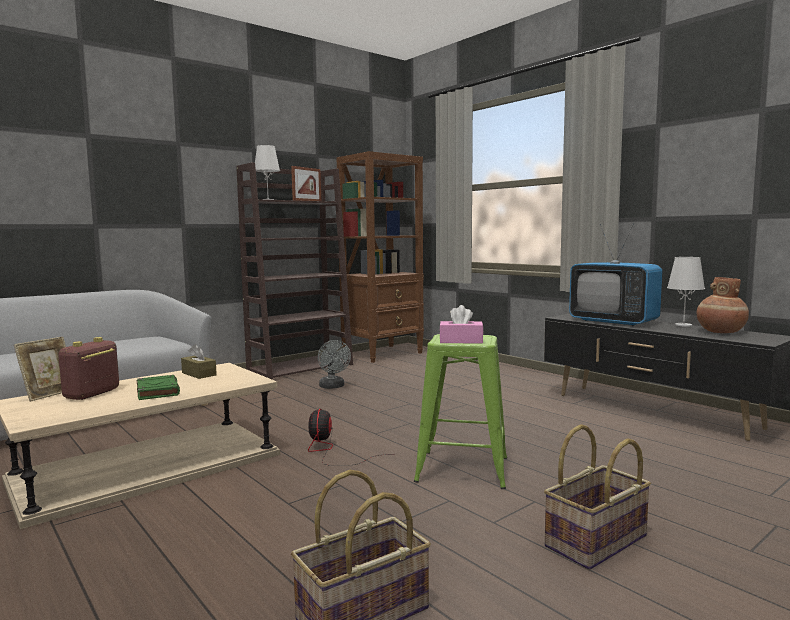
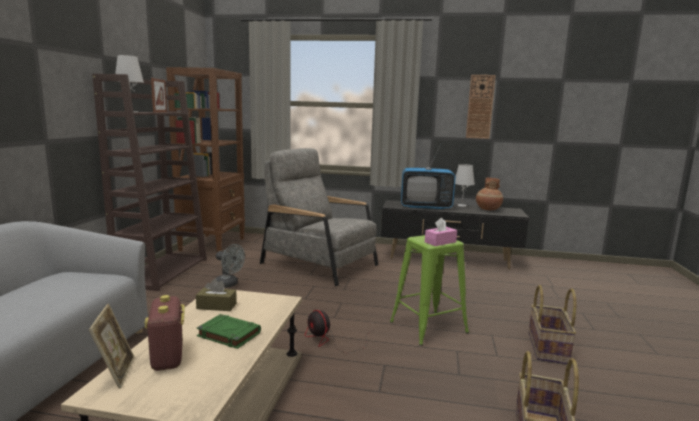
camera: 40 degrees left, 5 degrees up
none -> grey armchair [260,148,378,287]
none -> wall clock [466,75,496,139]

